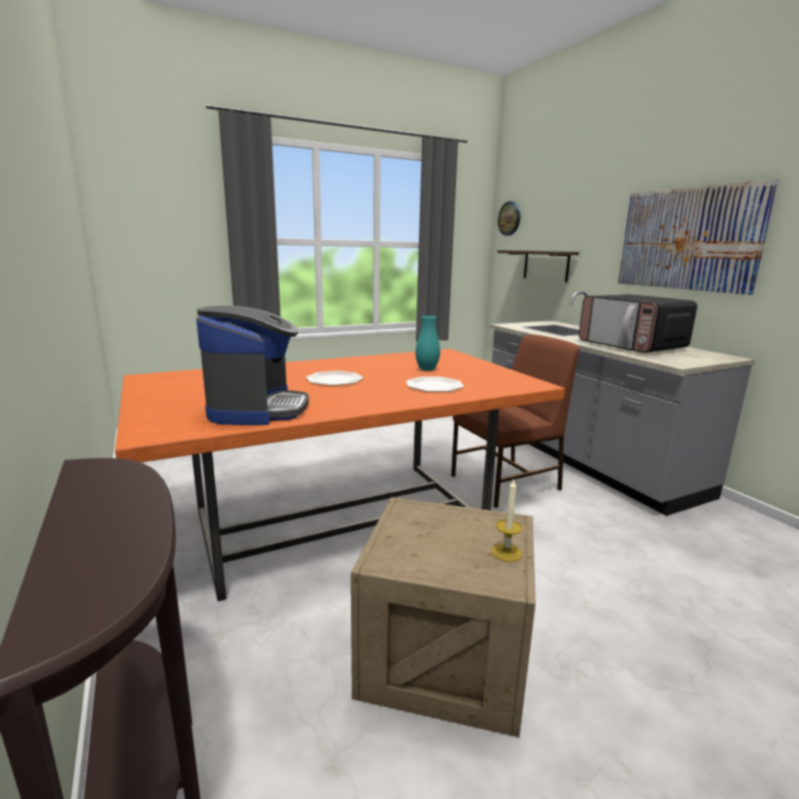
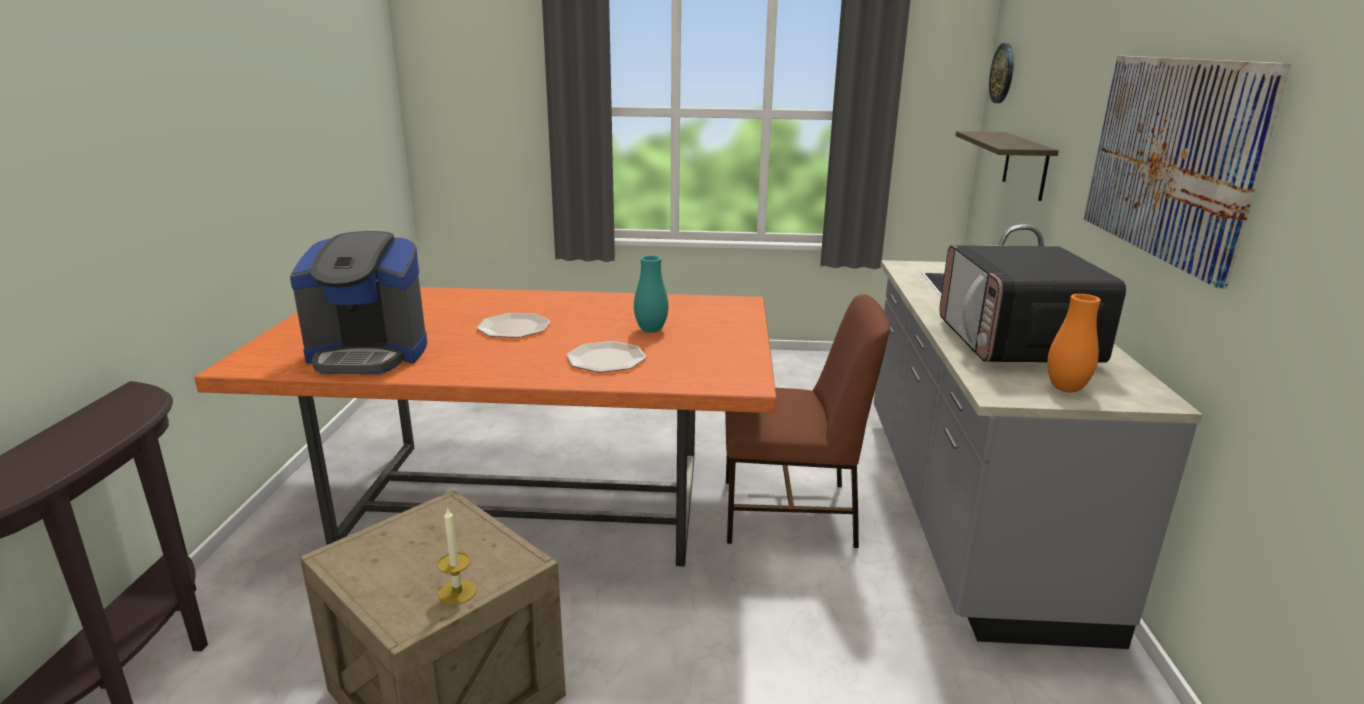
camera: 30 degrees right, 5 degrees up
coffee machine [196,305,309,425] -> coffee machine turned 60 degrees clockwise [290,231,427,374]
none -> orange vase [1047,294,1101,392]

